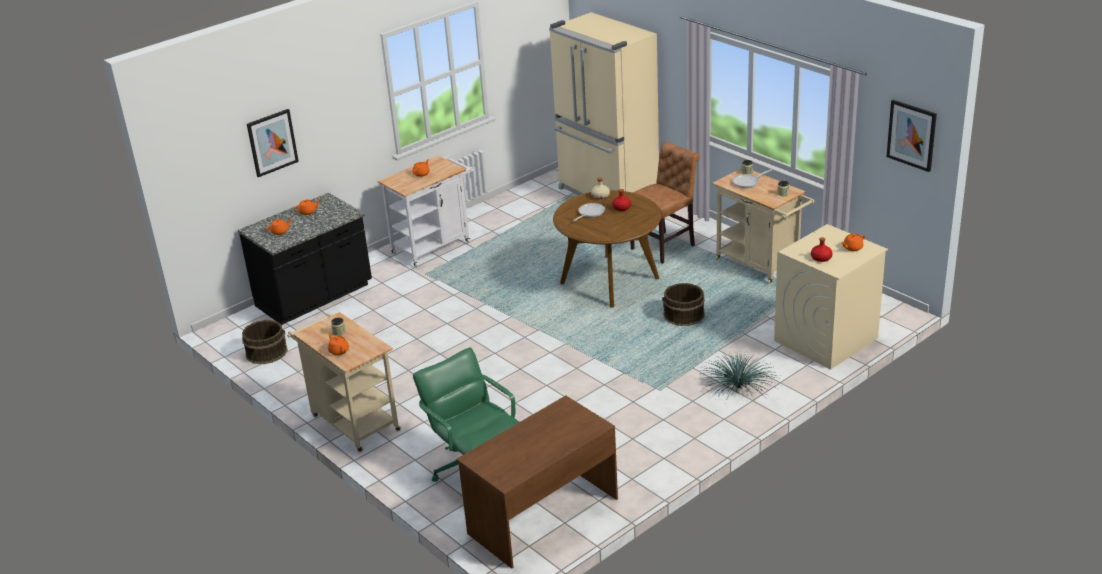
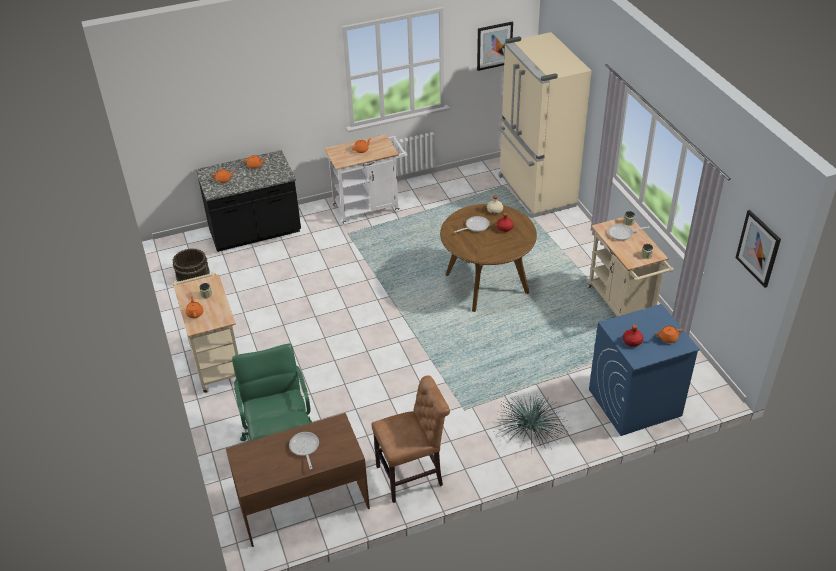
camera: 20 degrees right, 10 degrees up
picture [247,109,299,177] -> picture moved to [477,22,513,71]
brown chair [631,142,700,264] -> brown chair moved to [371,376,450,503]
brown bucket [662,283,705,326] -> none
beige washing machine [774,224,888,369] -> blue washing machine [589,304,700,436]
none -> frying pan [289,432,319,470]

